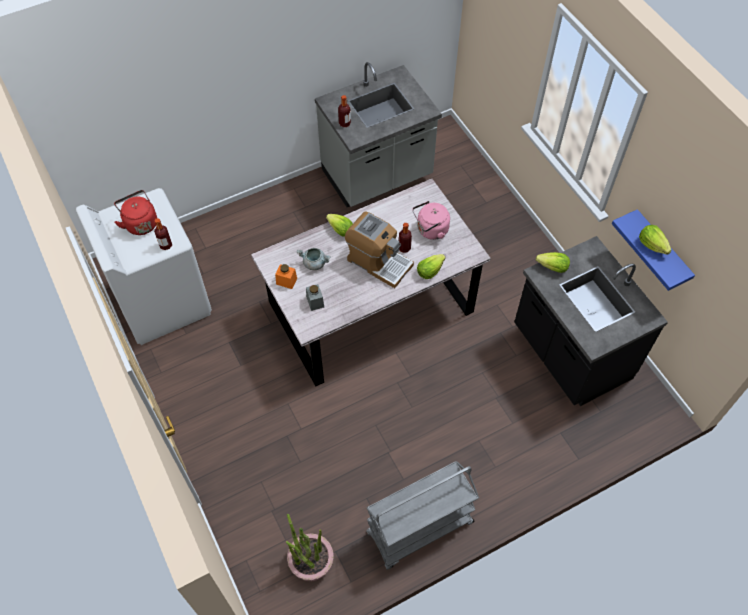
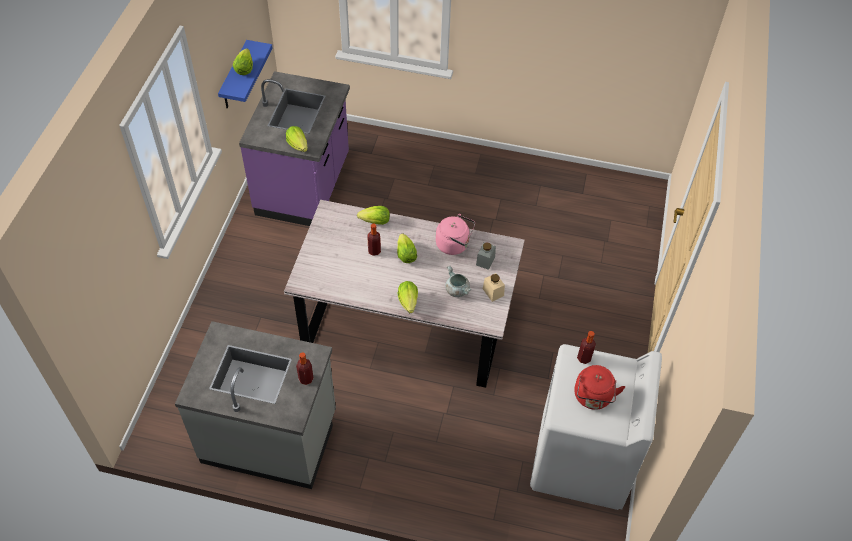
camera: 140 degrees left, 5 degrees down
orange jar [275,264,297,289] -> beige jar [483,273,505,302]
potted plant [286,514,334,582] -> none
coffee machine [345,211,414,288] -> lettuce [397,234,417,263]
grey cart [366,461,479,570] -> none
pink kettle [412,201,450,240] -> pink kettle moved to [436,214,475,255]
black counter [514,236,668,406] -> purple counter [239,71,350,226]

